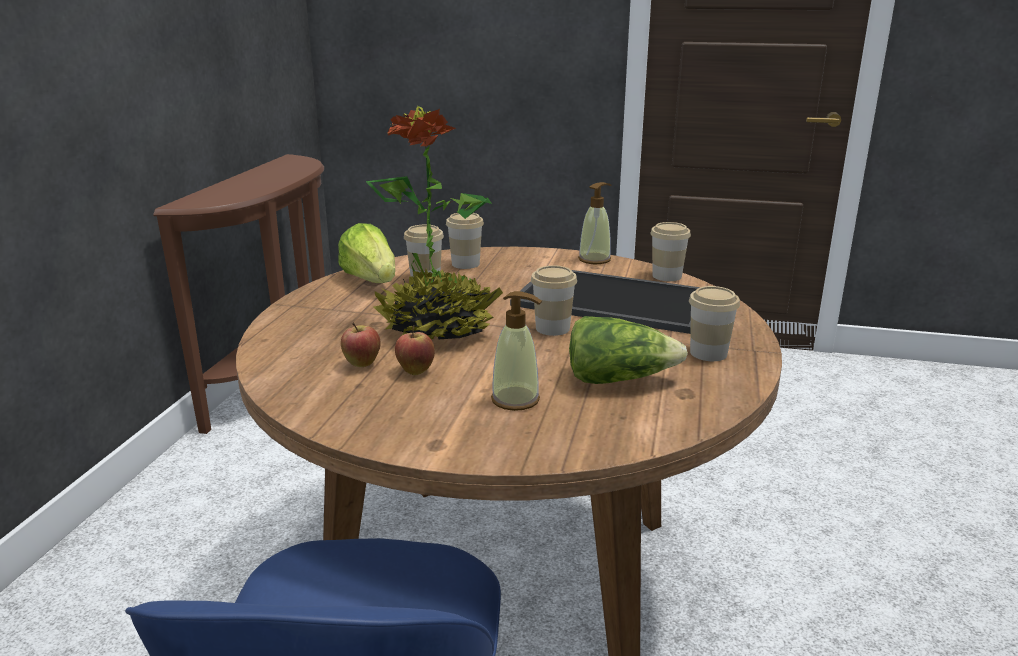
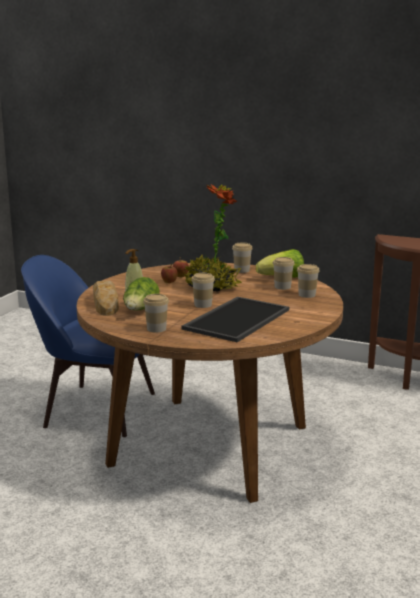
camera: 100 degrees right, 5 degrees down
soap dispenser [578,182,611,264] -> none
cup [651,222,691,281] -> cup moved to [232,242,253,273]
none -> bread [93,280,119,316]

